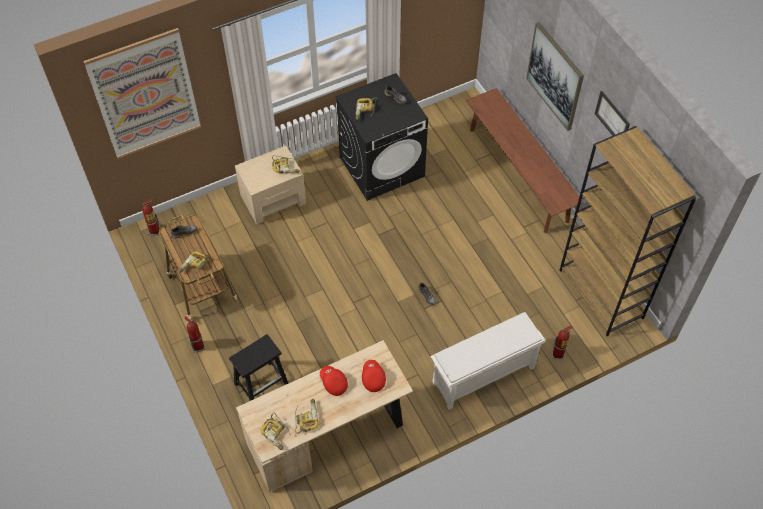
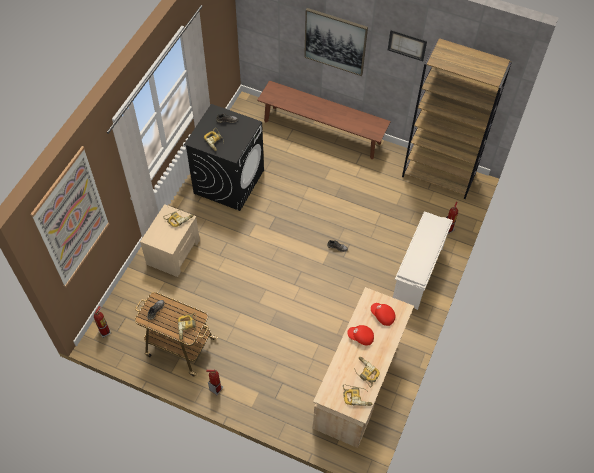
camera: 40 degrees left, 0 degrees up
black stool [229,334,288,401] -> none

